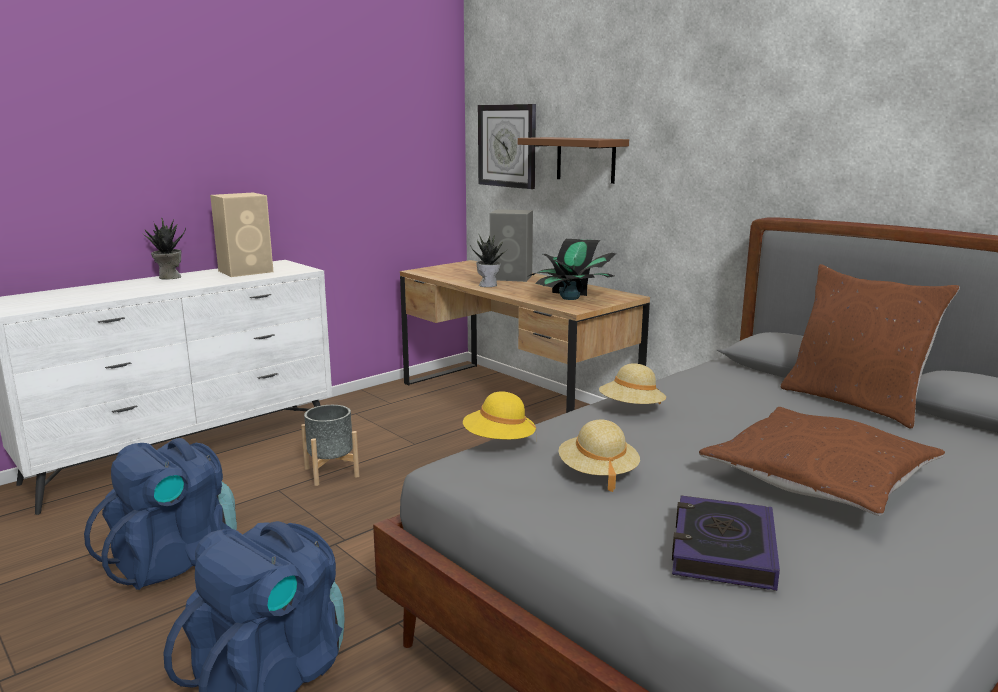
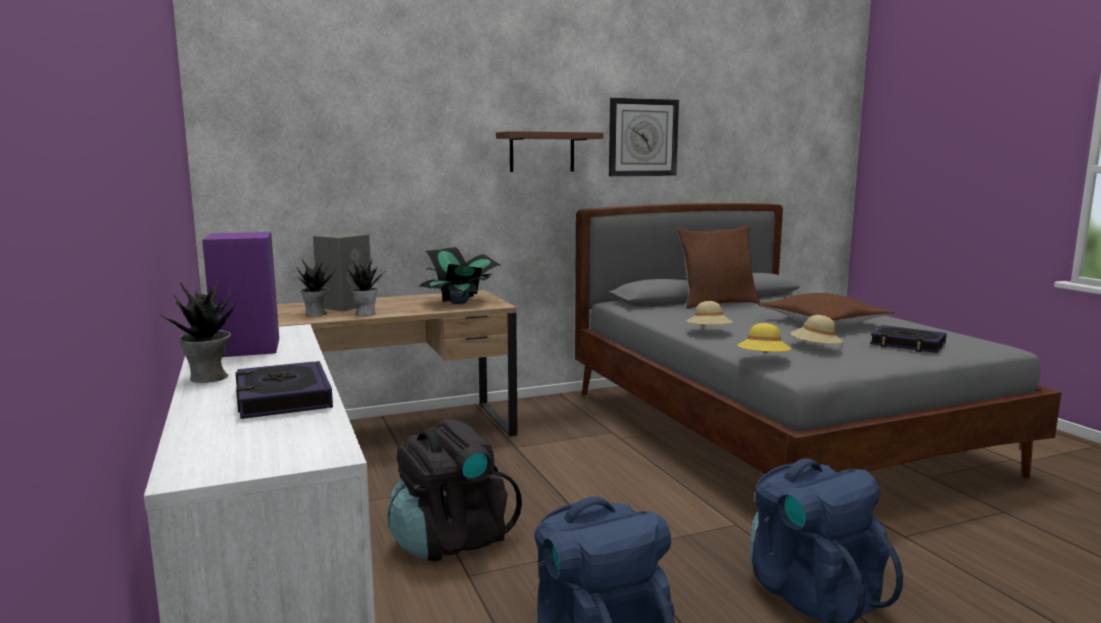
camera: 70 degrees left, 5 degrees down
beige speaker [210,192,273,277] -> purple speaker [202,232,279,357]
grey planter [301,405,359,486] -> black backpack [387,419,522,561]
wall clock [478,104,536,189] -> wall clock moved to [609,98,679,176]
brown shelf [518,137,629,184] -> brown shelf moved to [496,131,603,172]
none -> book [236,361,333,419]
none -> potted plant [297,257,336,316]

